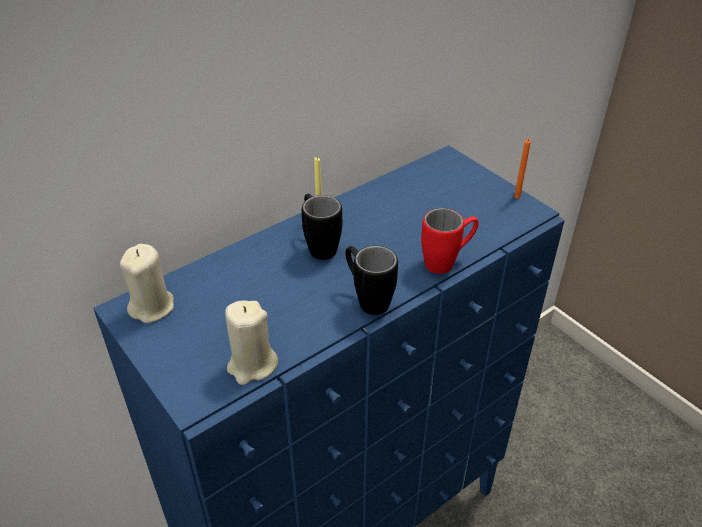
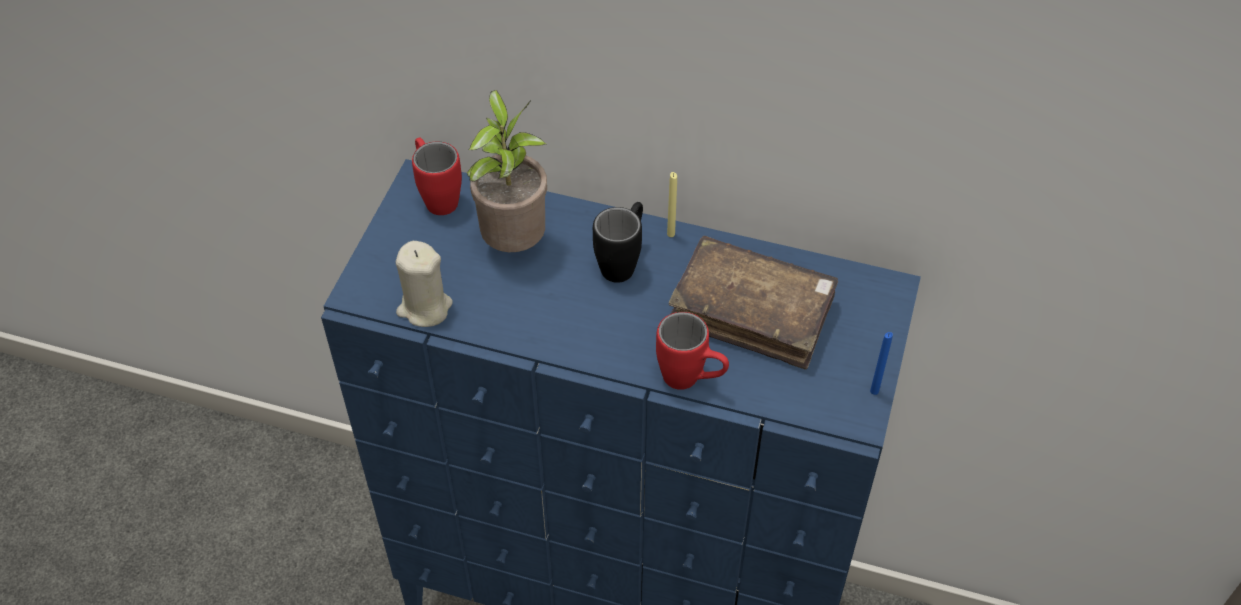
camera: 55 degrees right, 10 degrees up
beige candle [120,244,174,323] -> red mug [412,138,462,215]
black mug [346,246,398,315] -> none
orange candle [514,139,531,199] -> blue candle [870,332,893,395]
none -> potted plant [467,90,547,252]
none -> brown book [669,236,838,369]

